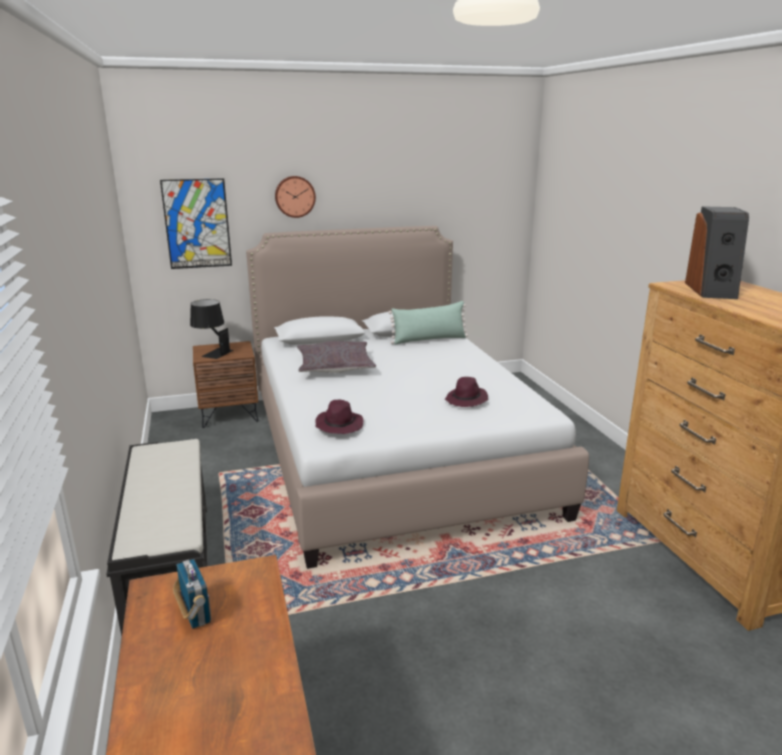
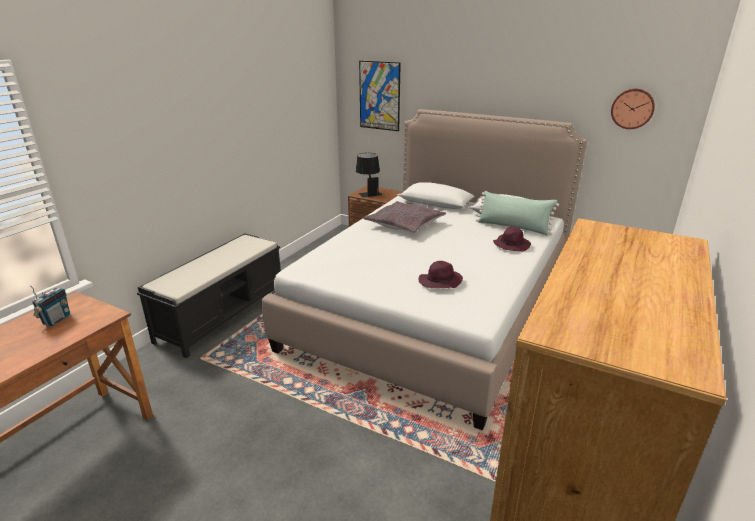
camera: 45 degrees right, 5 degrees up
wall clock [275,176,316,218] -> wall clock moved to [611,89,655,129]
purple hat [315,400,363,434] -> purple hat moved to [493,226,531,251]
speaker [685,206,749,299] -> none

